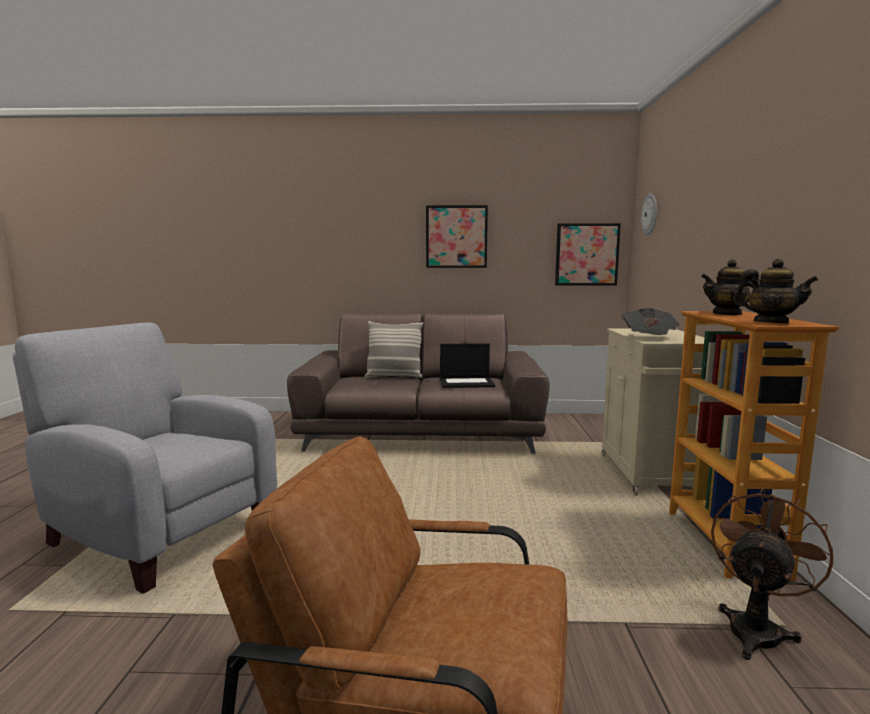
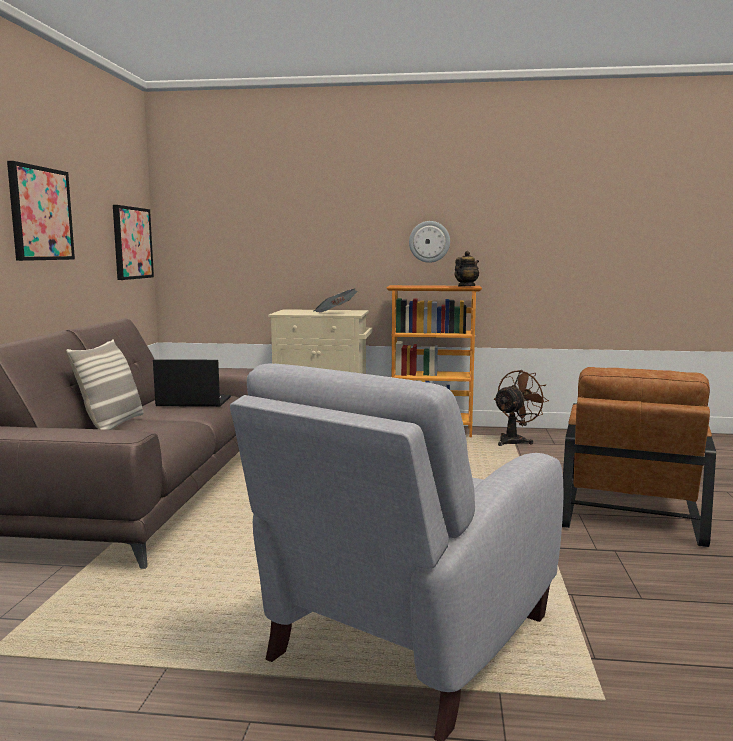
camera: 85 degrees left, 0 degrees up
laptop [440,343,495,388] -> laptop turned 90 degrees counterclockwise [153,359,231,407]
wall clock [641,194,657,235] -> wall clock moved to [409,221,450,263]
teapot [701,259,759,315] -> none
brown fan [711,488,834,660] -> brown fan turned 90 degrees clockwise [494,370,549,446]

